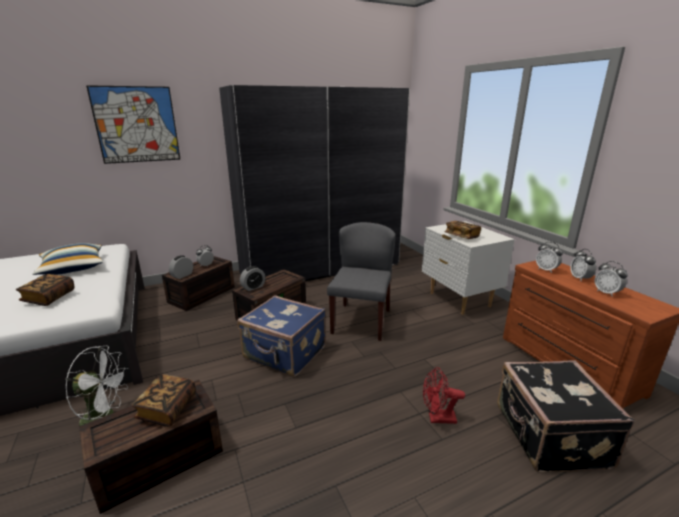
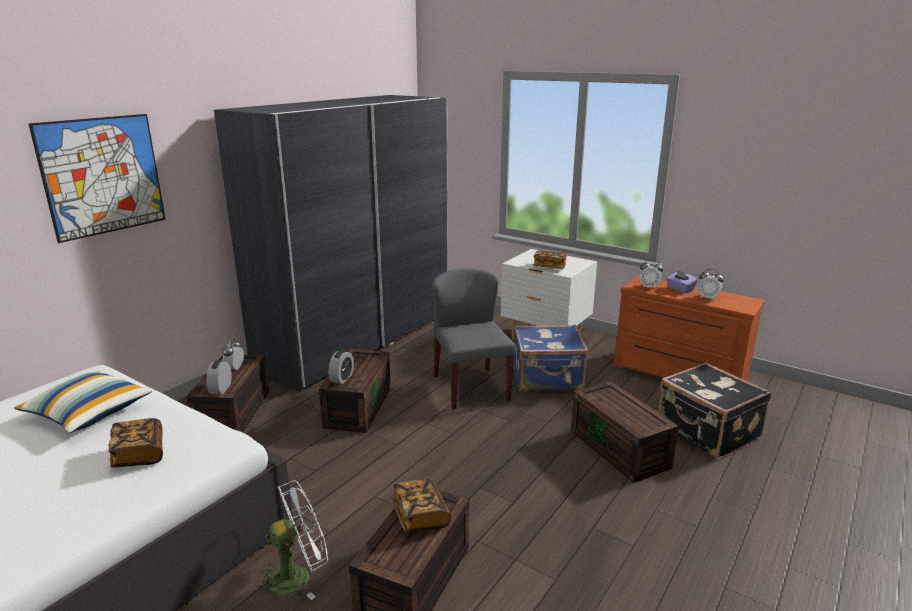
camera: 30 degrees left, 0 degrees up
blue suitcase [237,295,326,377] -> blue suitcase moved to [513,324,588,392]
red fan [423,367,465,424] -> brown storage box [571,381,679,483]
alarm clock [570,249,596,281] -> purple tissue box [666,270,697,293]

